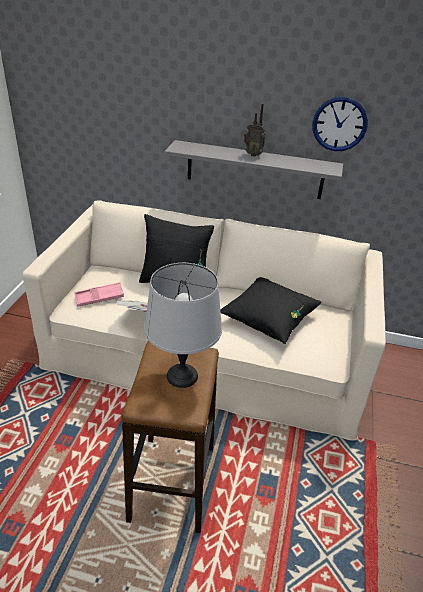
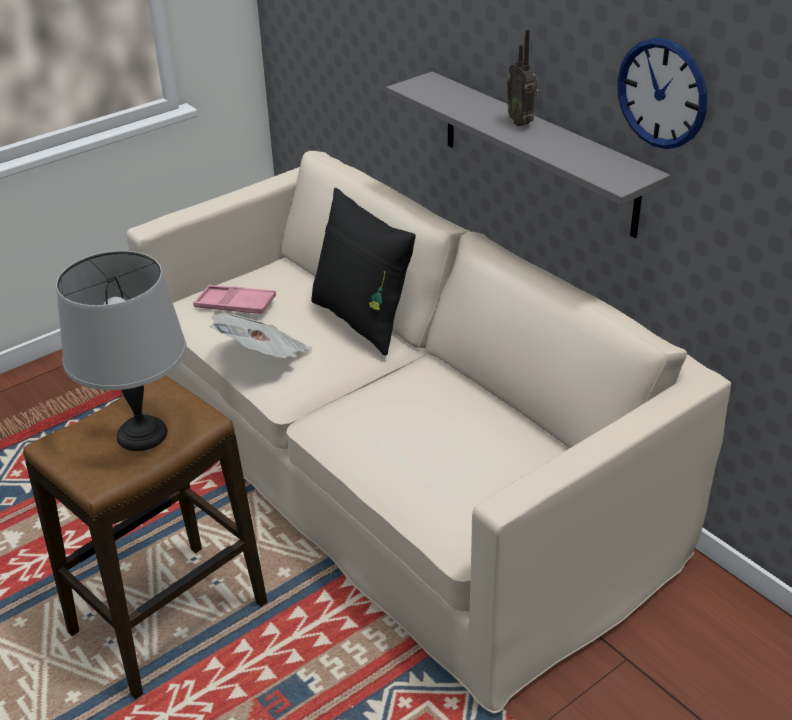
camera: 40 degrees right, 0 degrees up
black pillow [220,277,322,344] -> none

